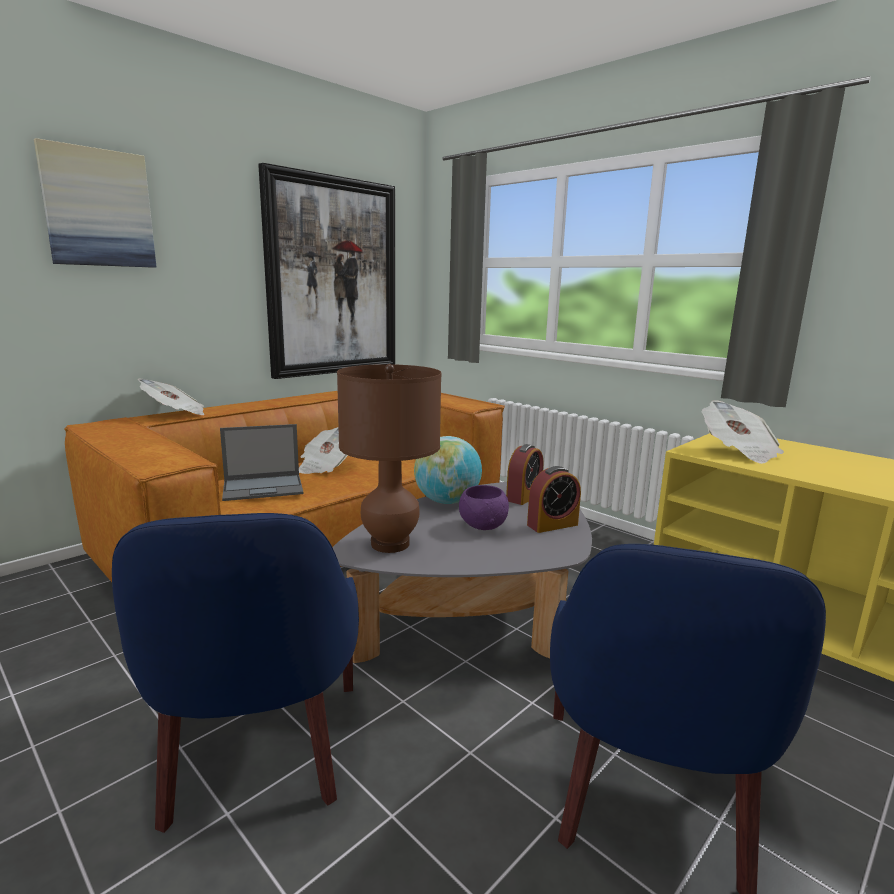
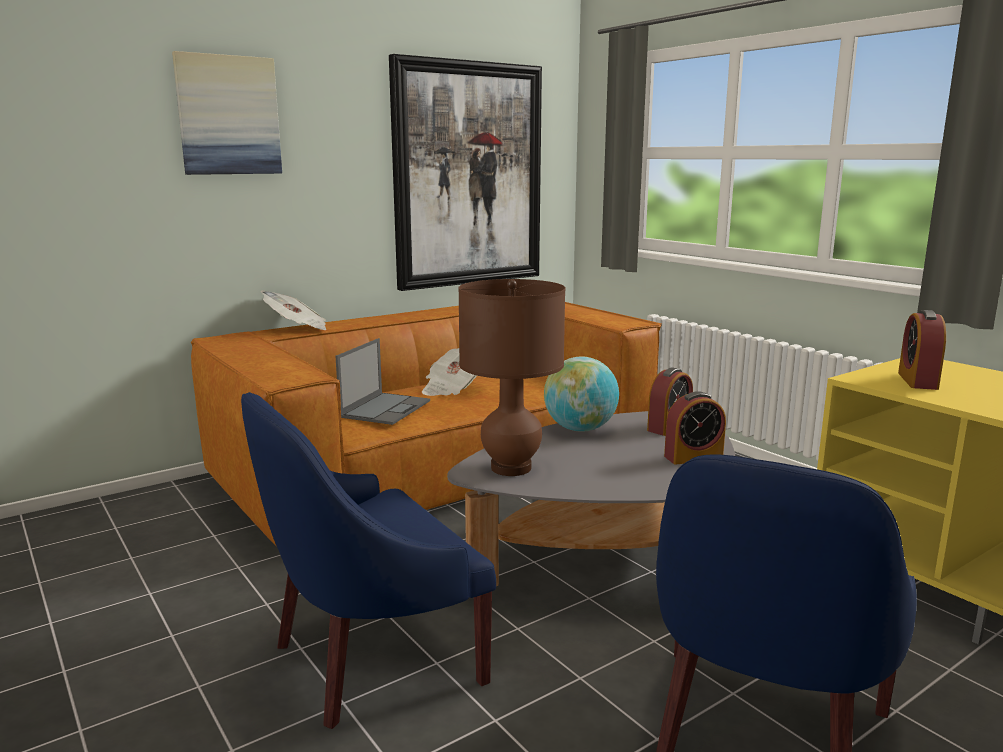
camera: 10 degrees right, 0 degrees up
blue armchair [112,513,359,833] -> blue armchair turned 60 degrees clockwise [241,392,496,729]
laptop [220,424,303,501] -> laptop turned 60 degrees counterclockwise [336,338,430,425]
purple bowl [459,485,509,530] -> none
newspaper [702,400,784,464] -> alarm clock [898,310,946,390]

